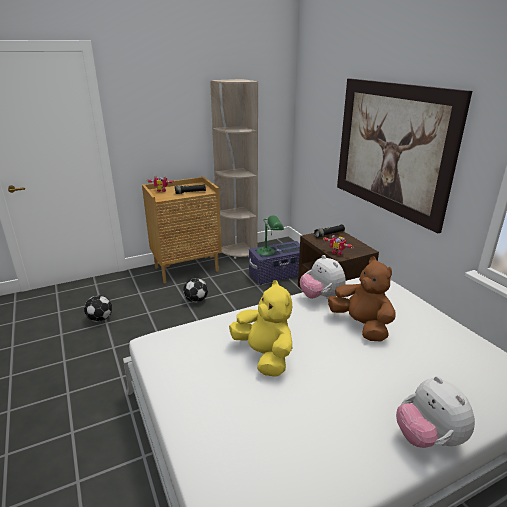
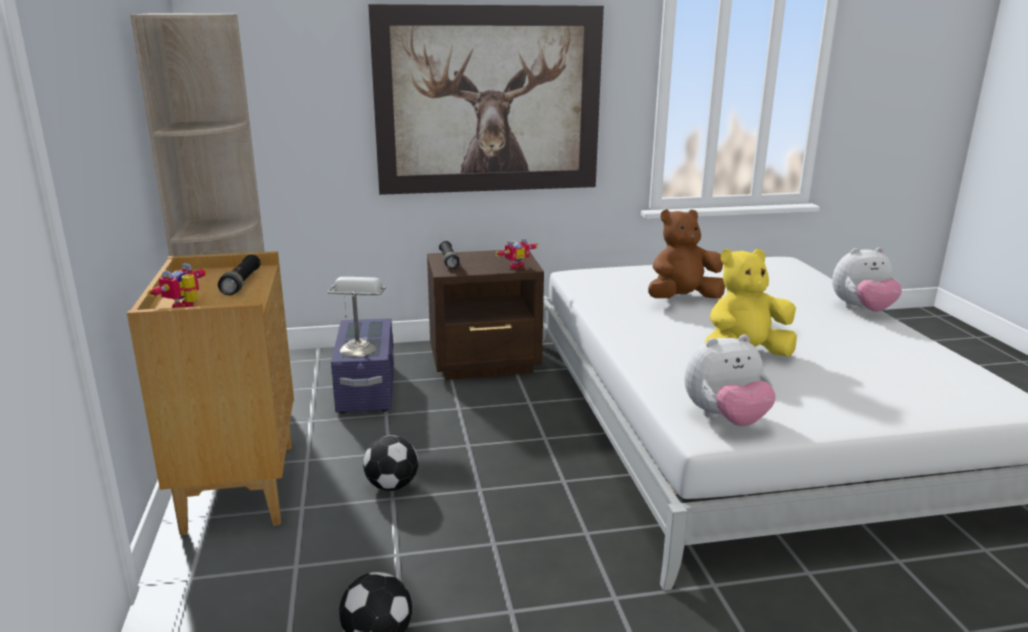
camera: 75 degrees left, 5 degrees down
green table lamp [257,215,284,255] -> white table lamp [328,277,386,357]
plush toy [300,255,346,299] -> plush toy moved to [684,334,776,426]

